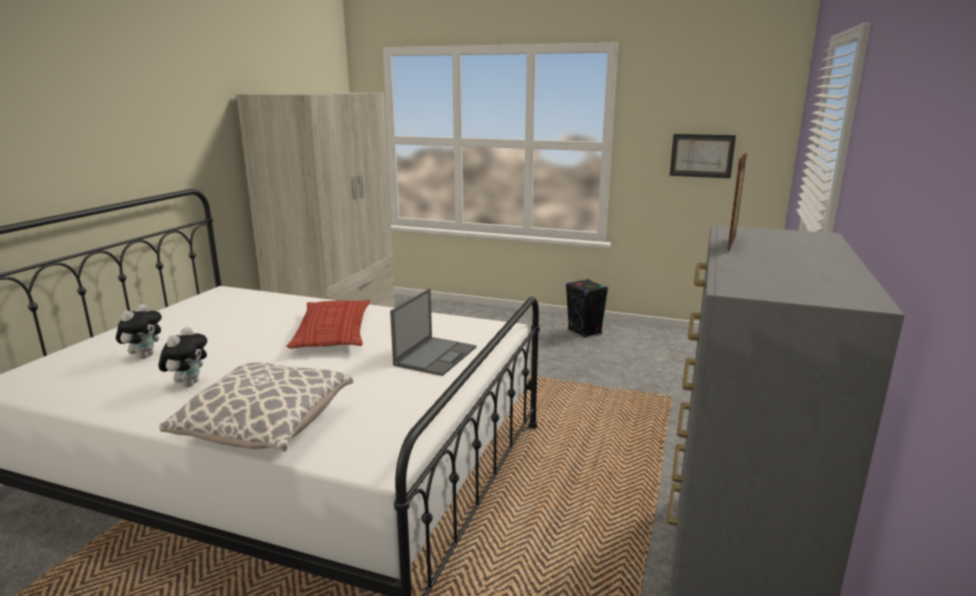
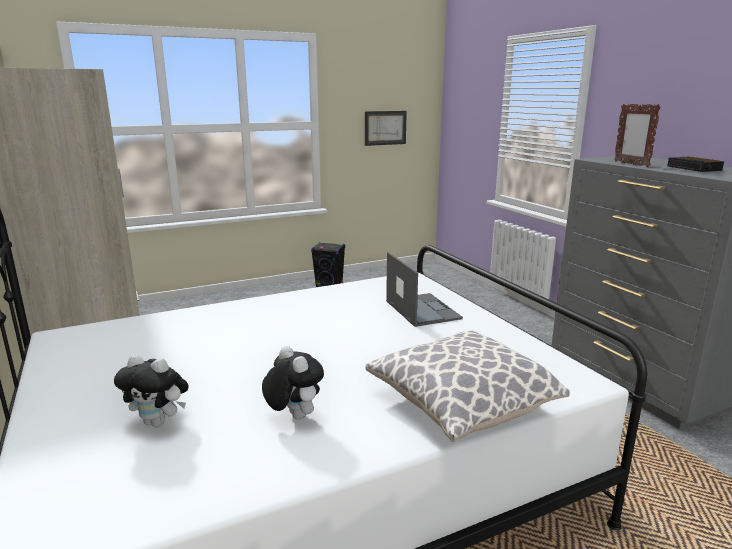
camera: 45 degrees left, 0 degrees up
plush toy [116,304,162,359] -> plush toy turned 135 degrees clockwise [114,354,189,427]
pillow [286,300,370,348] -> none
none -> alarm clock [667,157,724,172]

